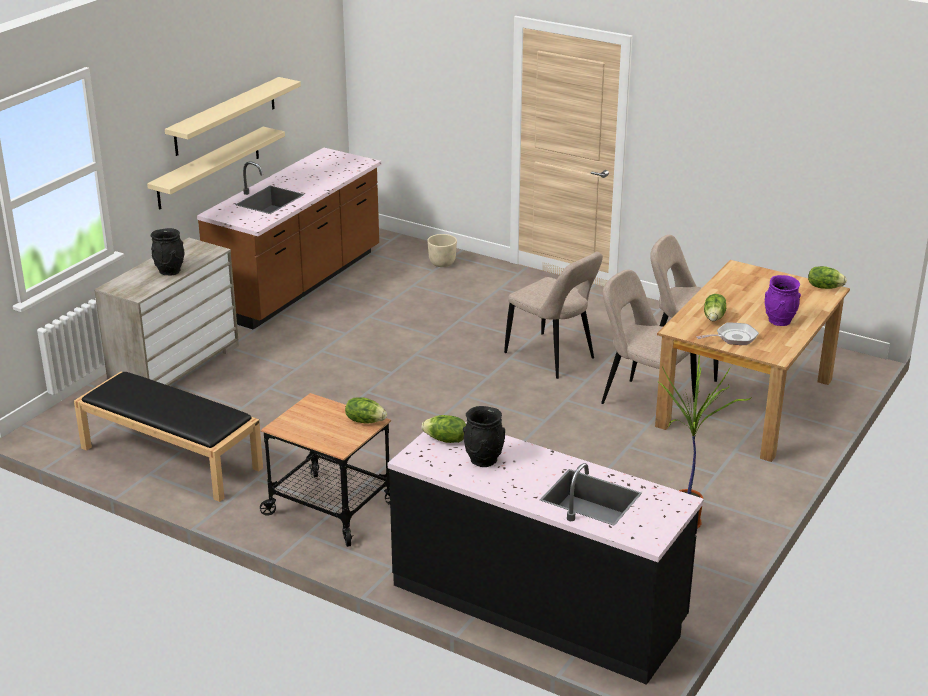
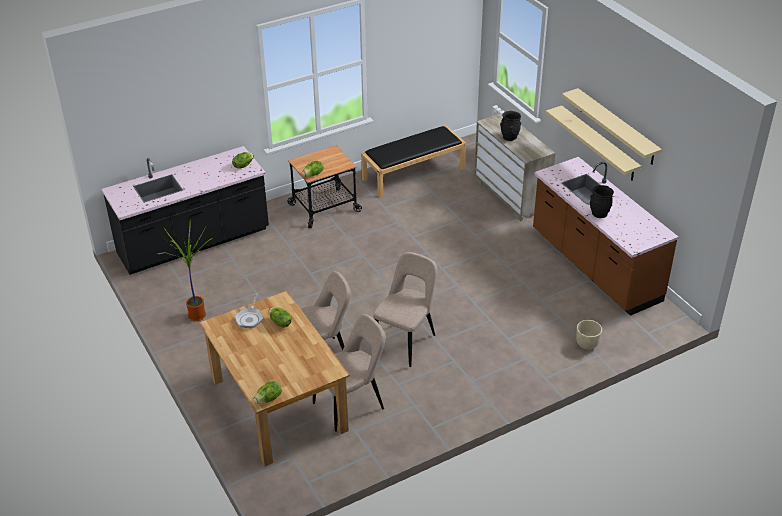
camera: 120 degrees right, 10 degrees up
black vase [463,406,505,467] -> black vase moved to [590,185,614,218]
beige chair [504,252,603,379] -> beige chair turned 135 degrees clockwise [373,252,437,367]
purple vase [765,275,801,326] -> none

